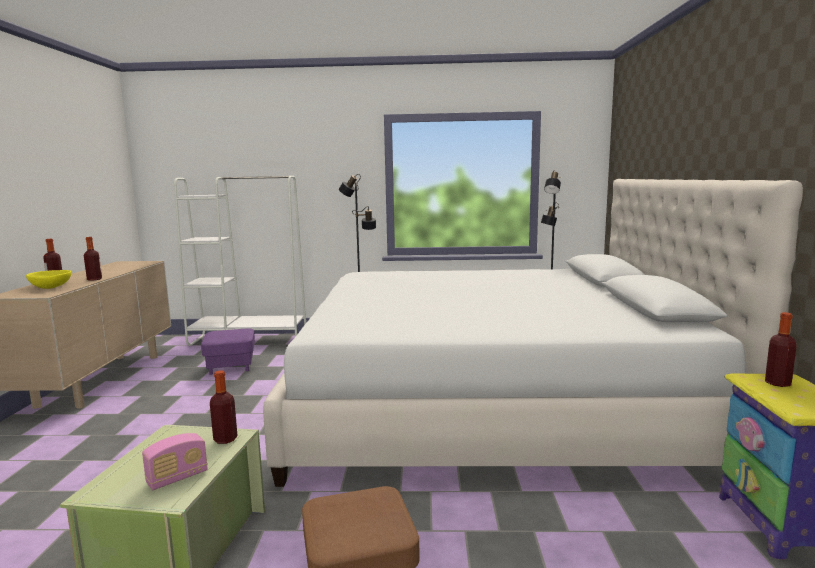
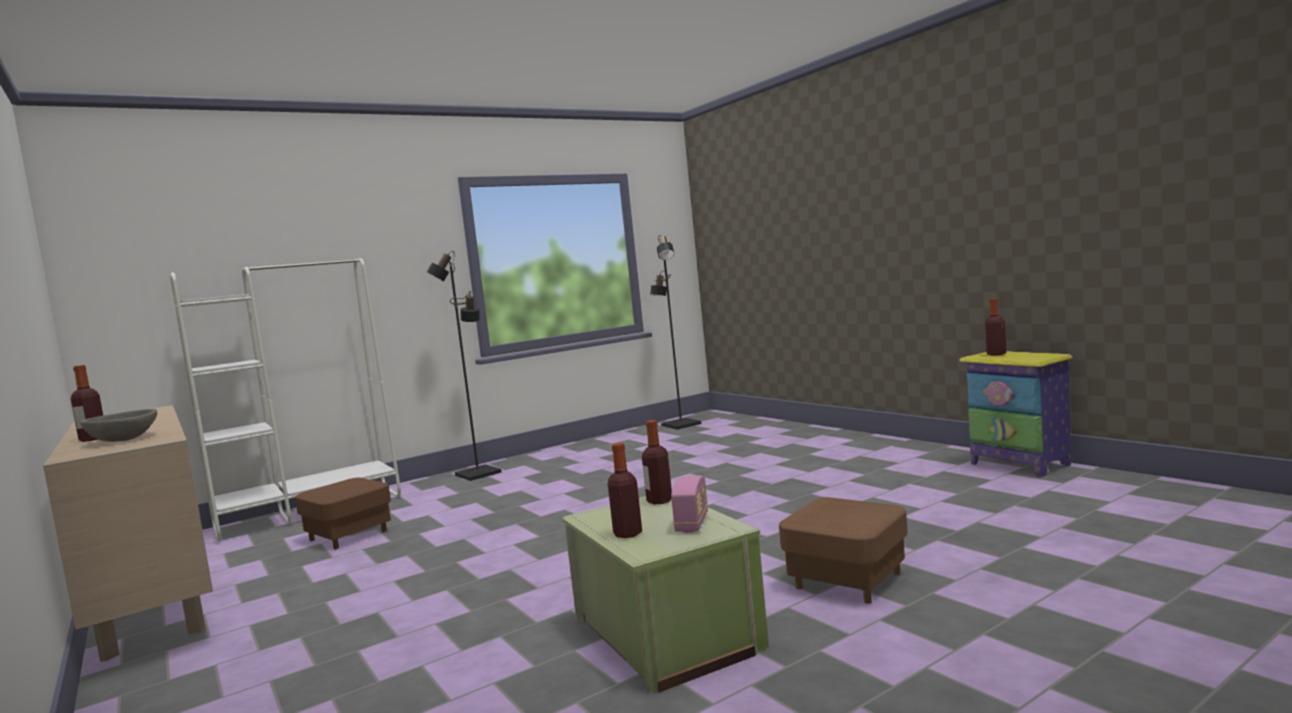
camera: 35 degrees left, 5 degrees down
yellow bowl [26,270,72,289] -> grey bowl [80,409,157,442]
bottle [84,237,102,281] -> bottle moved to [608,443,642,538]
purple ottoman [201,328,255,375] -> brown ottoman [295,478,391,549]
white bed [263,179,803,487] -> none

